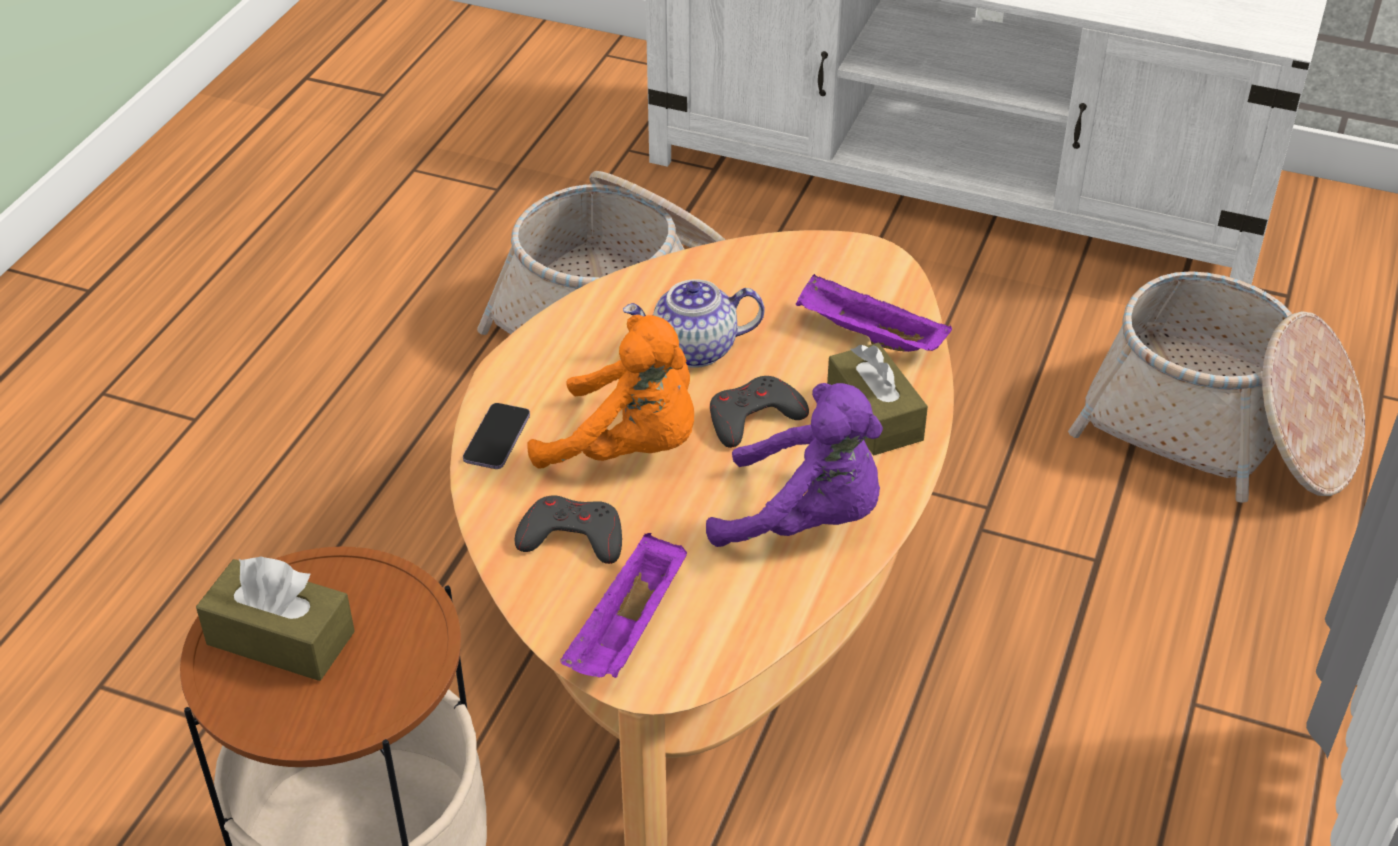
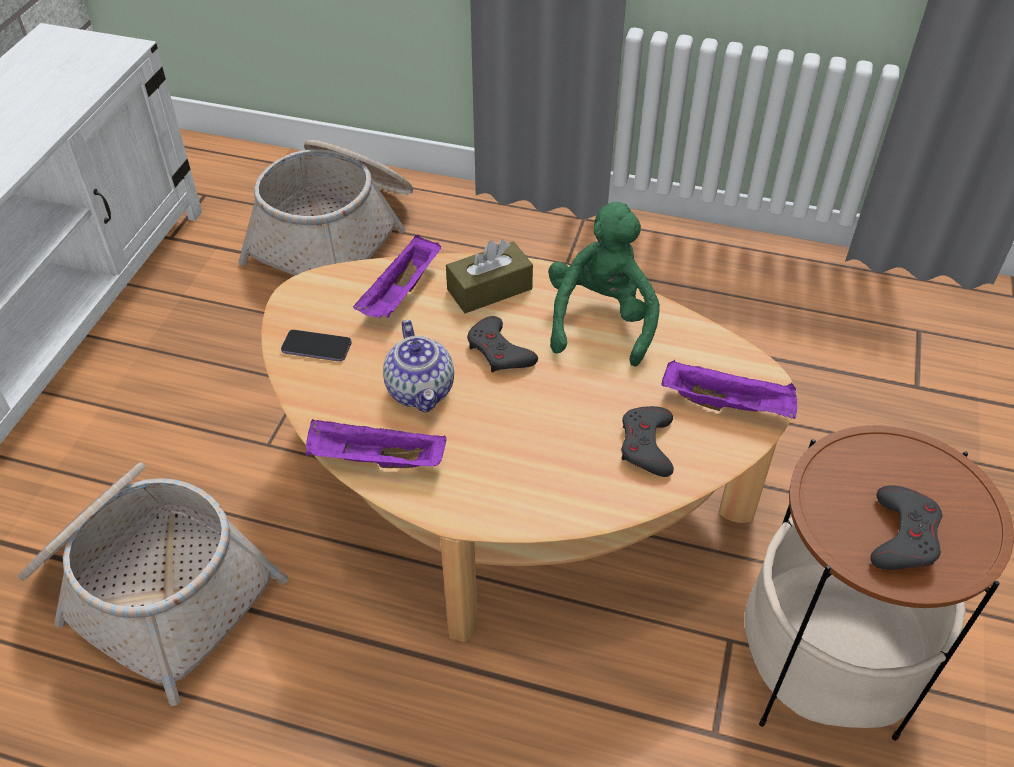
camera: 95 degrees left, 5 degrees up
brown tissue box [196,556,355,681] -> grey game controller [870,485,942,570]
phone [463,403,530,469] -> phone moved to [281,330,352,362]
orange plush toy [528,315,694,469] -> none
purple plush toy [706,383,883,547] -> green plush toy [548,202,660,367]
none -> purple tray [306,419,446,468]

